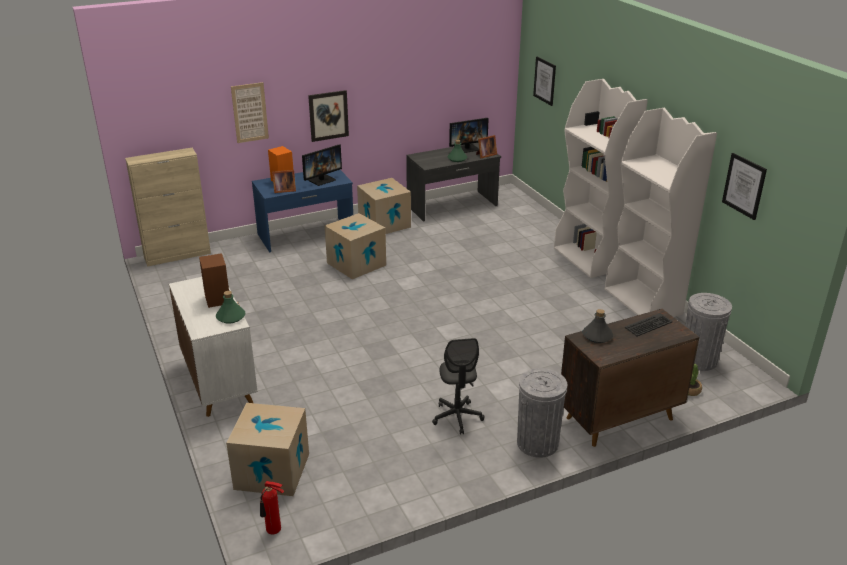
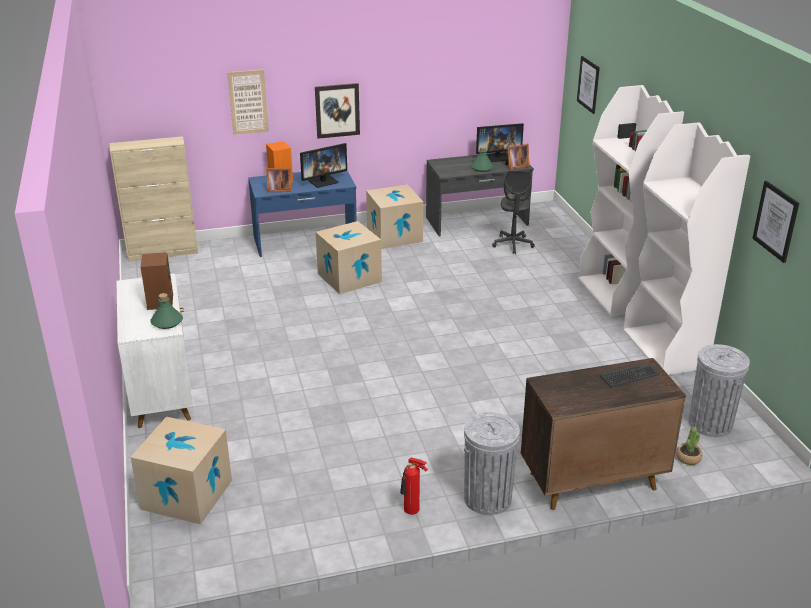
camera: 10 degrees right, 0 degrees up
fire extinguisher [260,481,284,534] -> fire extinguisher moved to [400,458,428,515]
grey office chair [432,338,484,435] -> grey office chair moved to [492,170,535,254]
grey bottle [582,309,613,343] -> none

